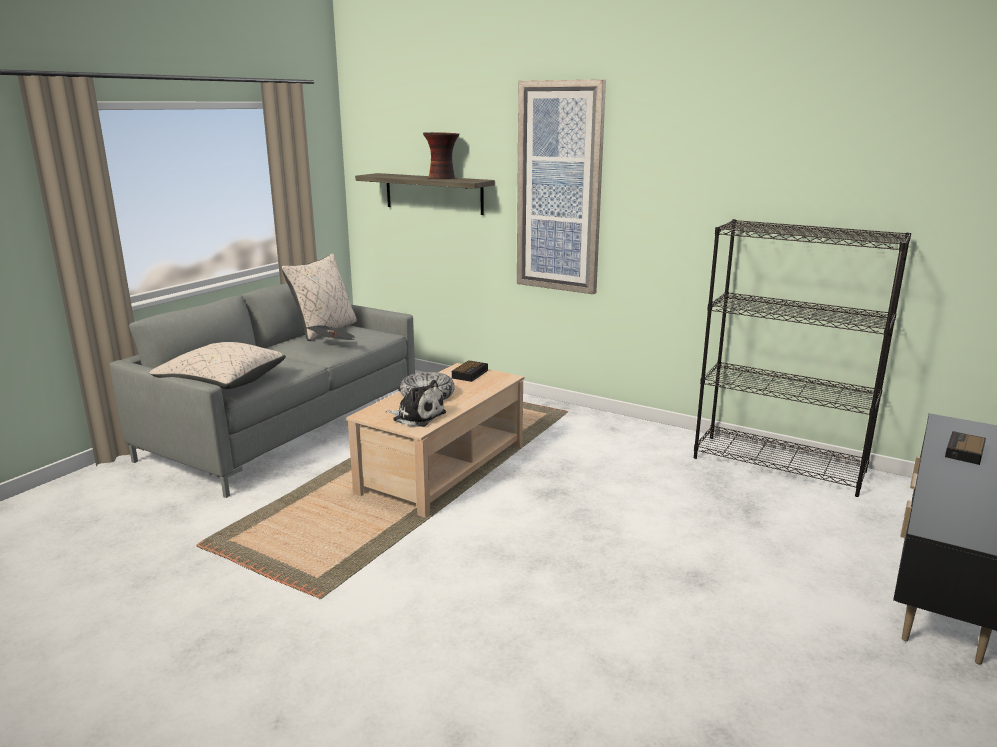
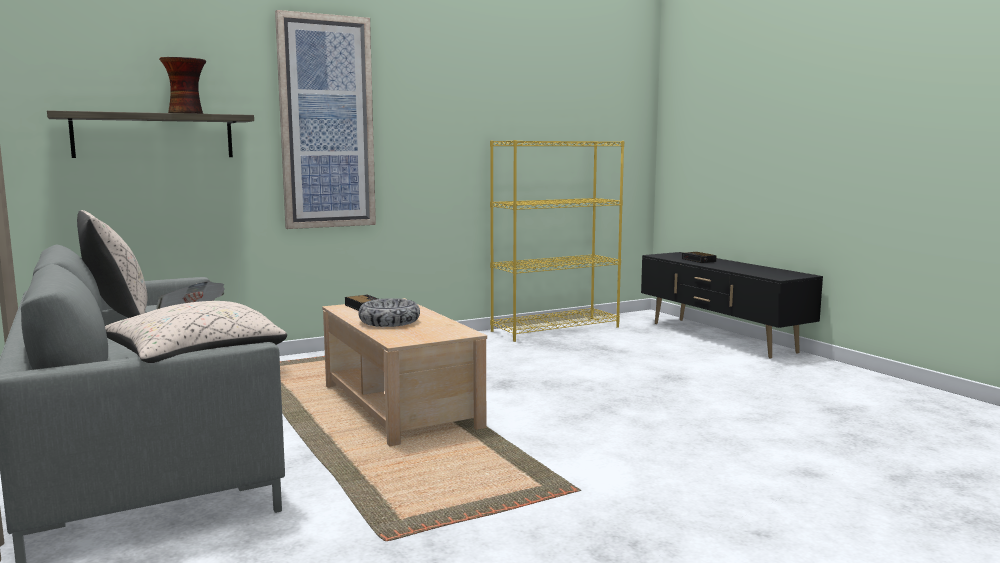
camera: 60 degrees left, 10 degrees down
plush toy [385,380,446,427] -> none
black bookcase [694,219,911,497] -> yellow bookcase [490,140,624,342]

